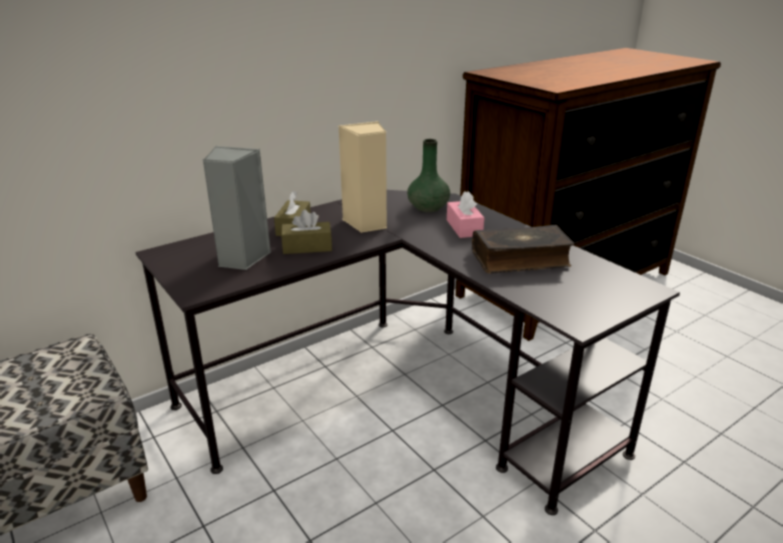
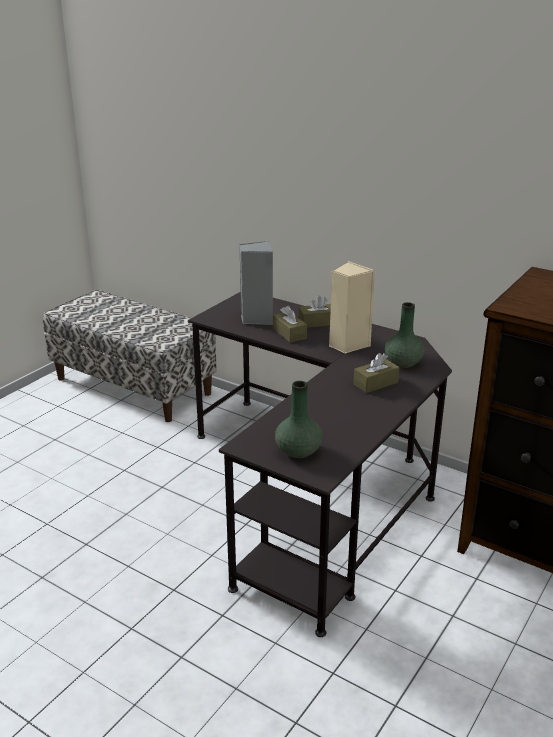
camera: 70 degrees right, 0 degrees up
pink tissue box [447,191,484,238] -> brown tissue box [353,353,400,393]
book [472,225,574,274] -> none
none -> green vase [275,381,323,458]

